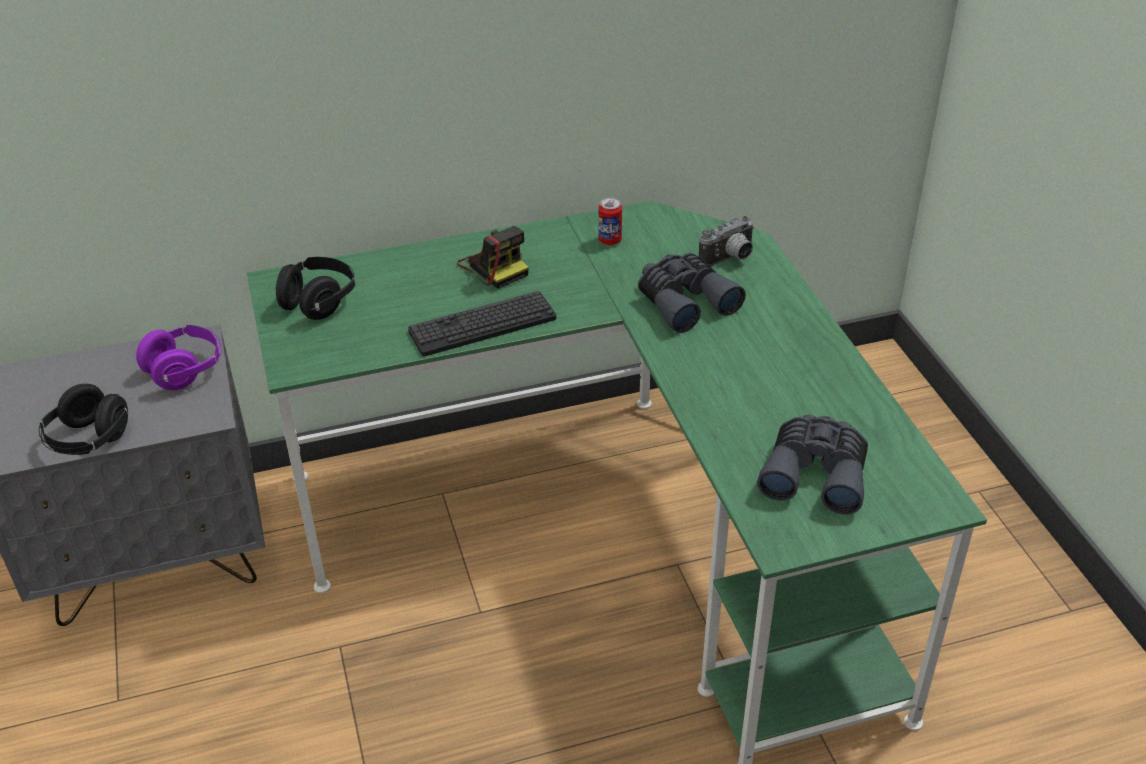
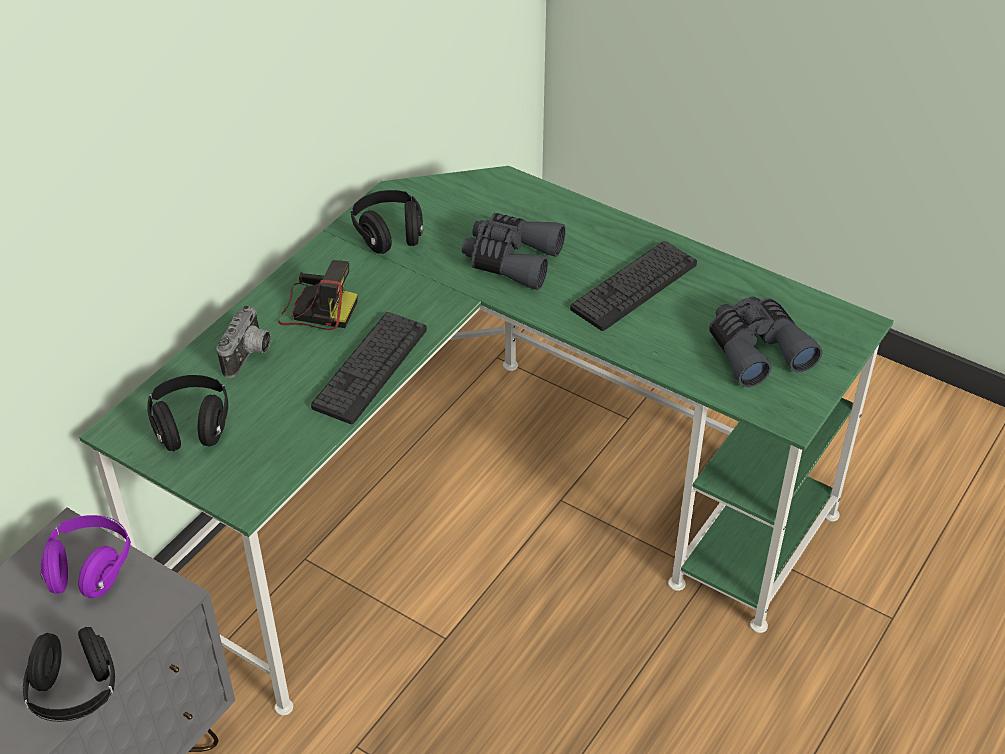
camera: 40 degrees left, 5 degrees up
can [598,198,622,245] -> black headphones [351,190,423,254]
camera [699,216,755,267] -> camera moved to [216,305,271,378]
none -> keyboard [570,241,697,331]

